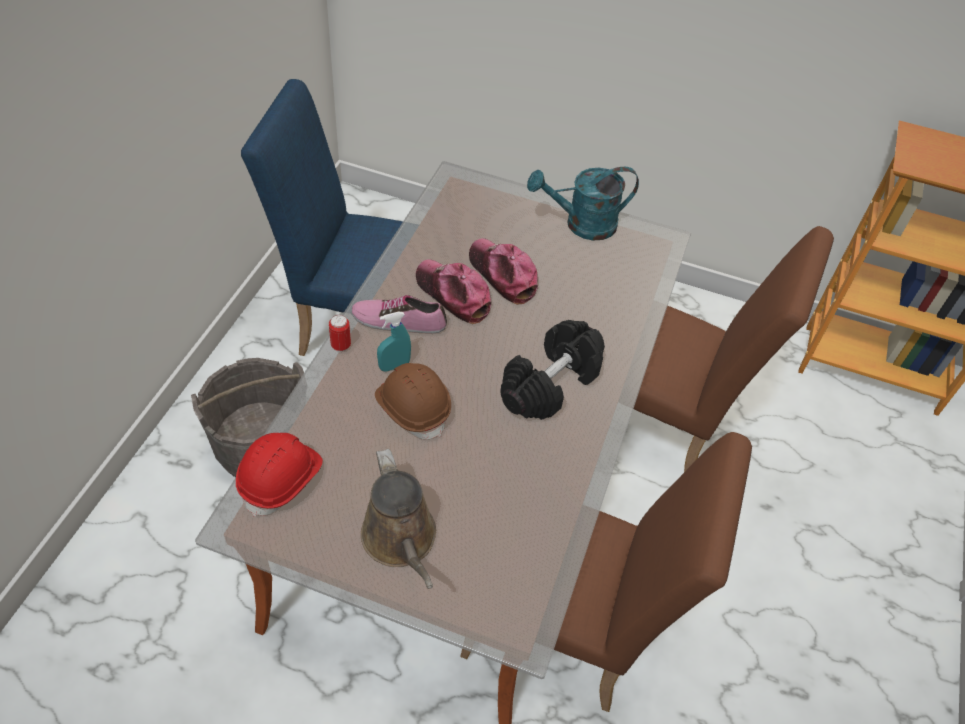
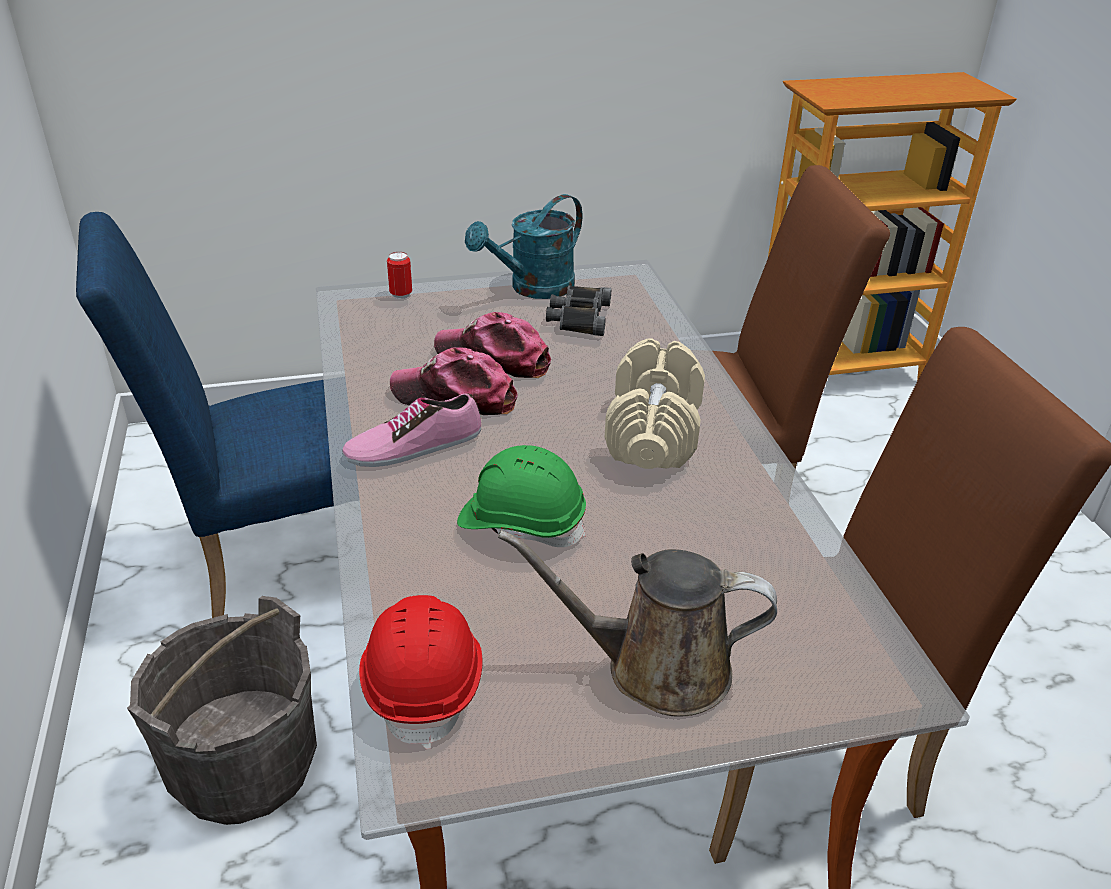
camera: 30 degrees left, 15 degrees down
can [329,315,351,352] -> can moved to [387,252,412,299]
brown watering can [361,449,436,589] -> brown watering can turned 150 degrees clockwise [498,530,777,717]
brown hard hat [375,363,451,439] -> green hard hat [457,445,586,547]
turquoise spray bottle [377,311,411,372] -> none
black dumbbell [500,320,605,420] -> beige dumbbell [605,338,705,469]
none -> black binoculars [546,285,611,336]

